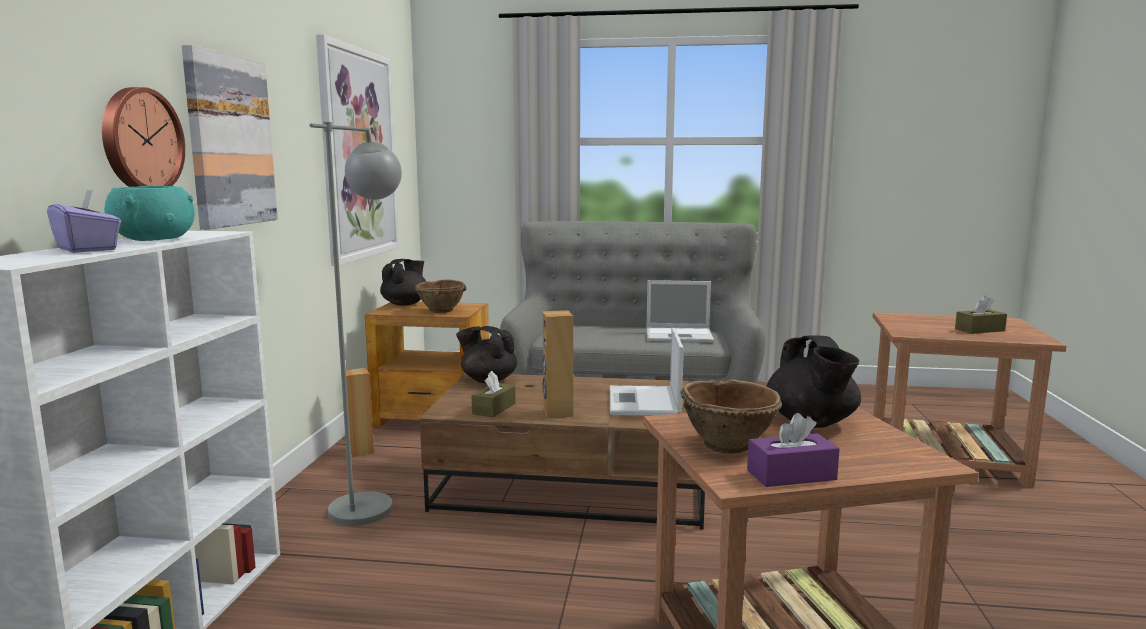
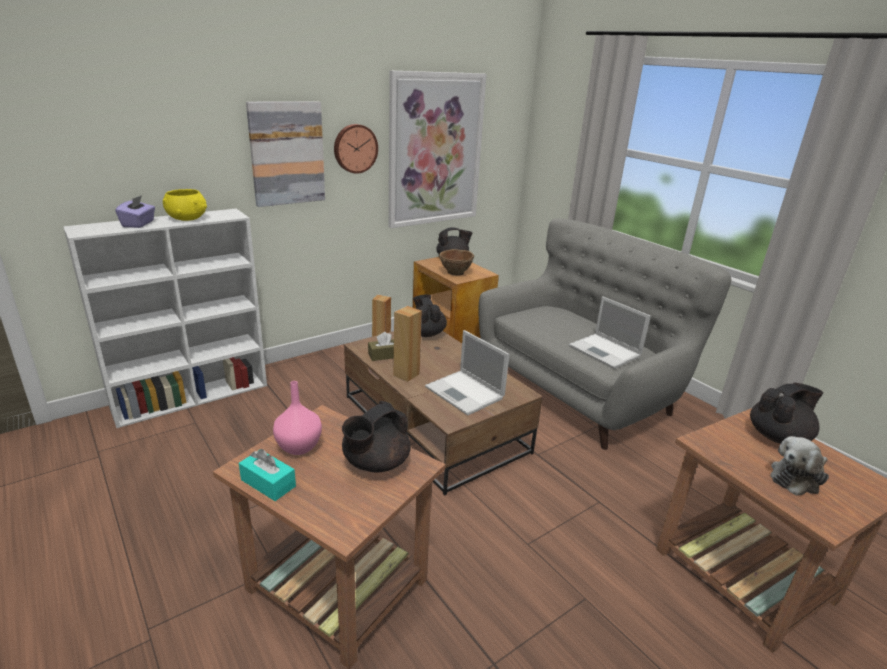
camera: 45 degrees right, 15 degrees up
wall clock [102,87,185,187] -> wall clock moved to [334,124,378,174]
turquoise bowl [104,186,195,241] -> yellow bowl [163,189,207,221]
grey floor lamp [310,122,402,526] -> none
laptop [610,327,684,416] -> laptop turned 90 degrees counterclockwise [425,330,510,416]
brown bowl [681,380,782,454] -> pink vase [273,381,322,455]
purple tissue box [747,413,840,487] -> turquoise tissue box [239,449,296,501]
brown tissue box [955,296,1007,334] -> plush toy [770,436,829,496]
none -> black teapot [750,383,823,444]

